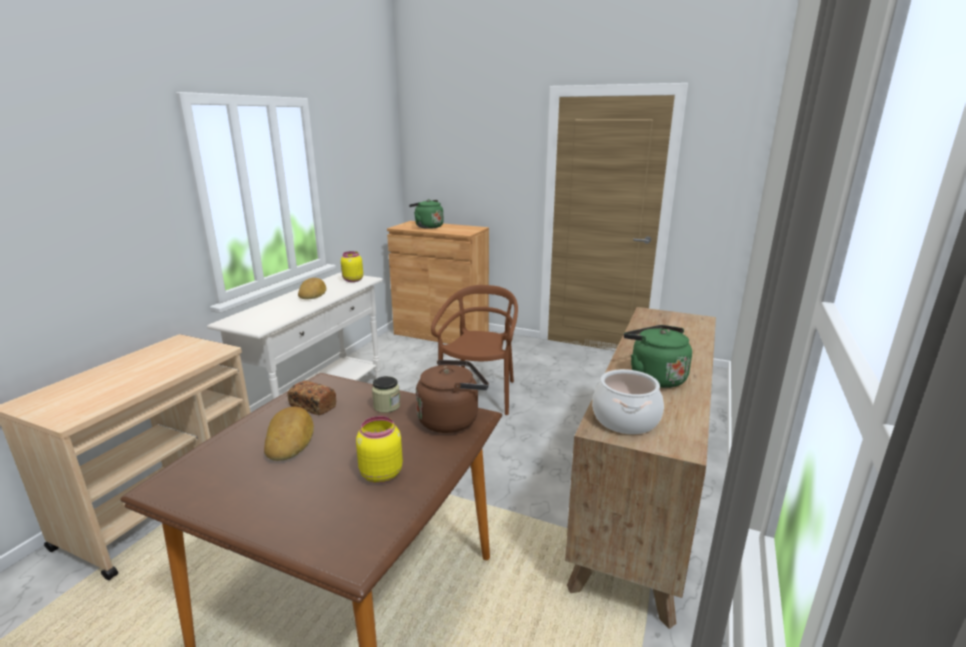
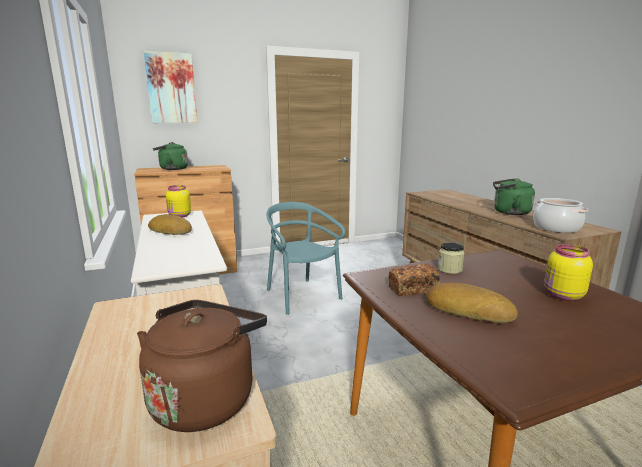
camera: 45 degrees left, 5 degrees down
brown kettle [416,360,489,433] -> brown kettle moved to [137,300,267,432]
brown chair [431,285,518,415] -> turquoise chair [267,202,346,315]
none -> picture [144,51,198,123]

